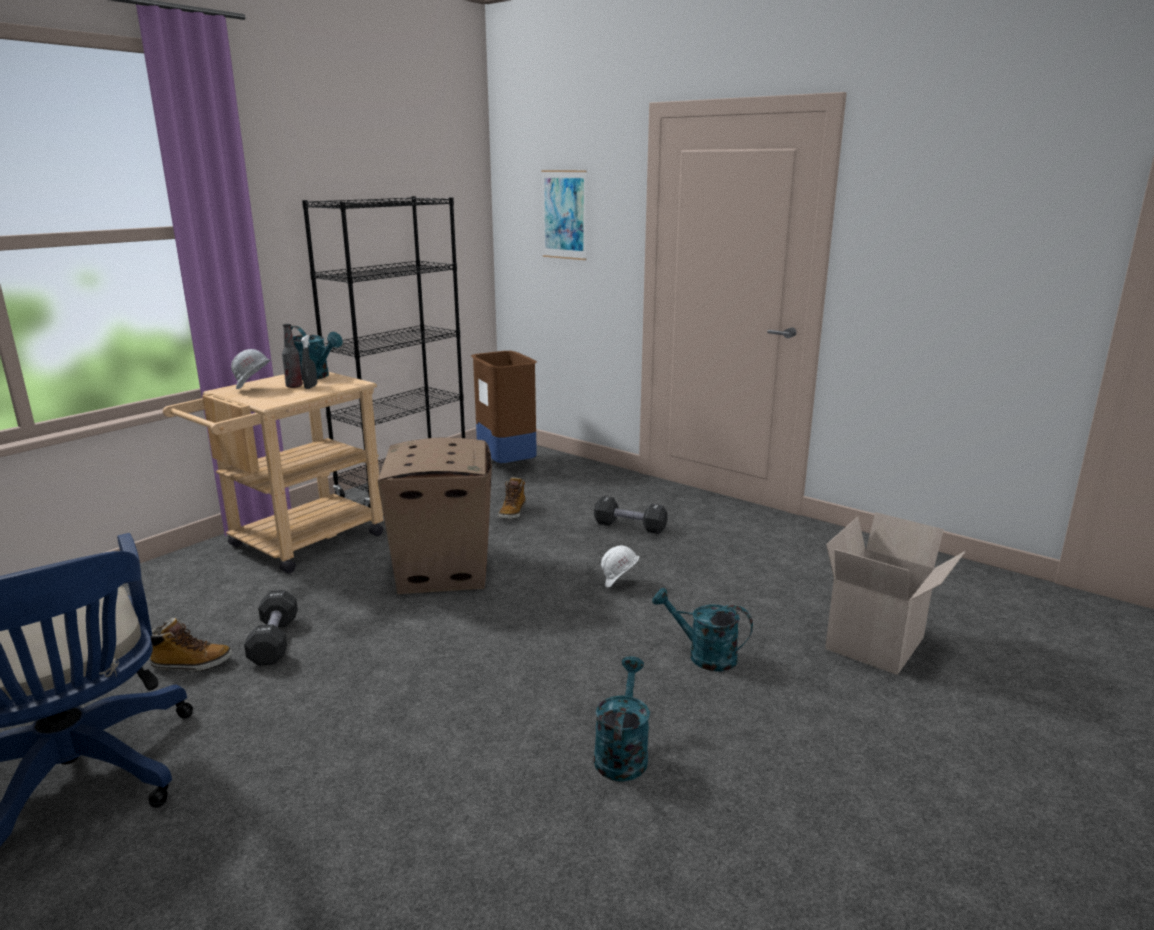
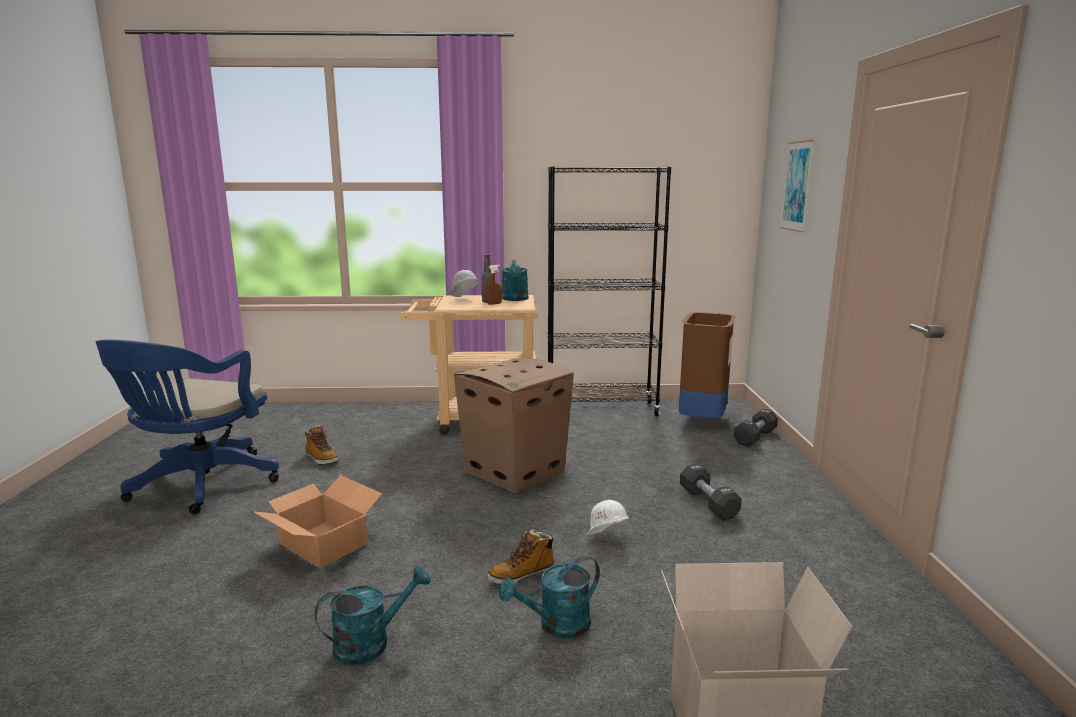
camera: 50 degrees right, 5 degrees down
black dumbbell [244,590,298,666] -> black dumbbell moved to [734,409,778,447]
grey spray bottle [301,335,317,389] -> brown spray bottle [486,265,502,305]
boot [498,477,526,520] -> boot moved to [487,529,555,584]
turquoise watering can [652,588,753,671] -> turquoise watering can turned 105 degrees counterclockwise [498,555,600,639]
none -> cardboard box [253,475,382,568]

